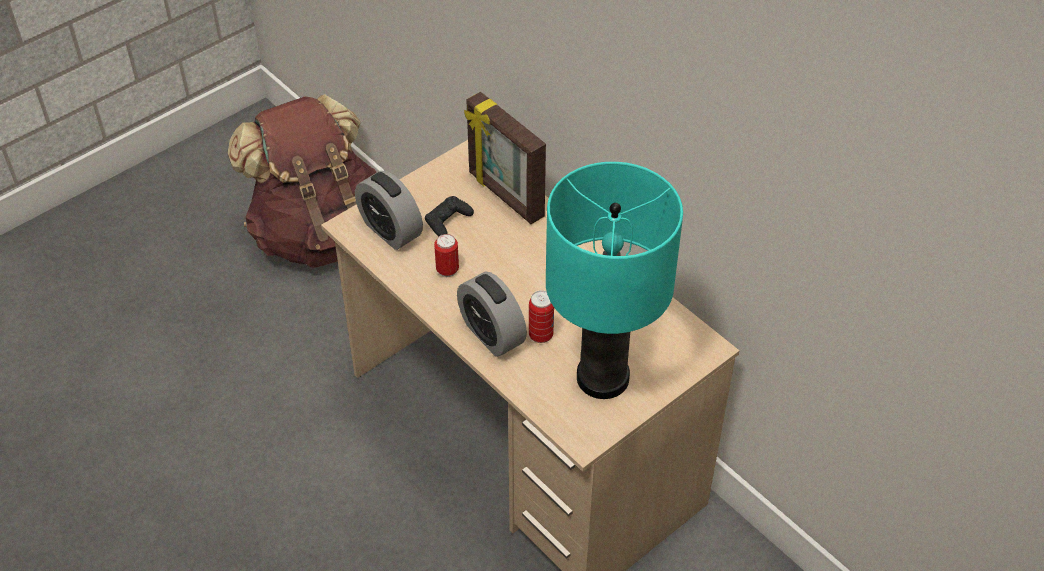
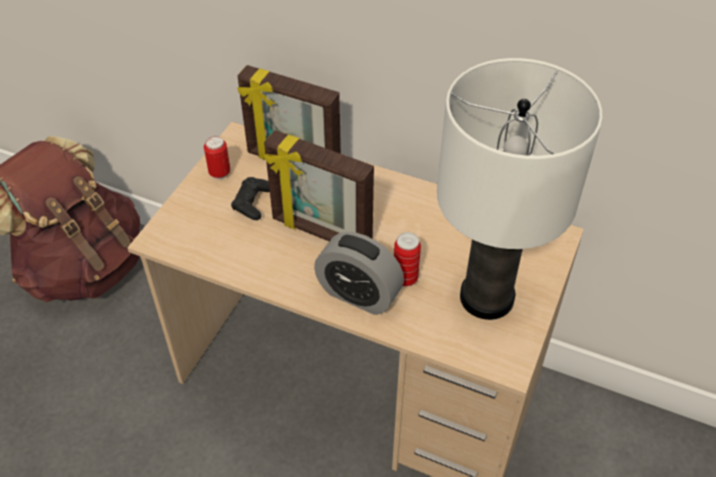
camera: 25 degrees left, 0 degrees up
alarm clock [355,171,423,250] -> none
can [434,234,459,277] -> can moved to [204,136,230,179]
turquoise table lamp [546,162,683,399] -> white table lamp [437,58,603,320]
none -> picture frame [264,130,374,241]

